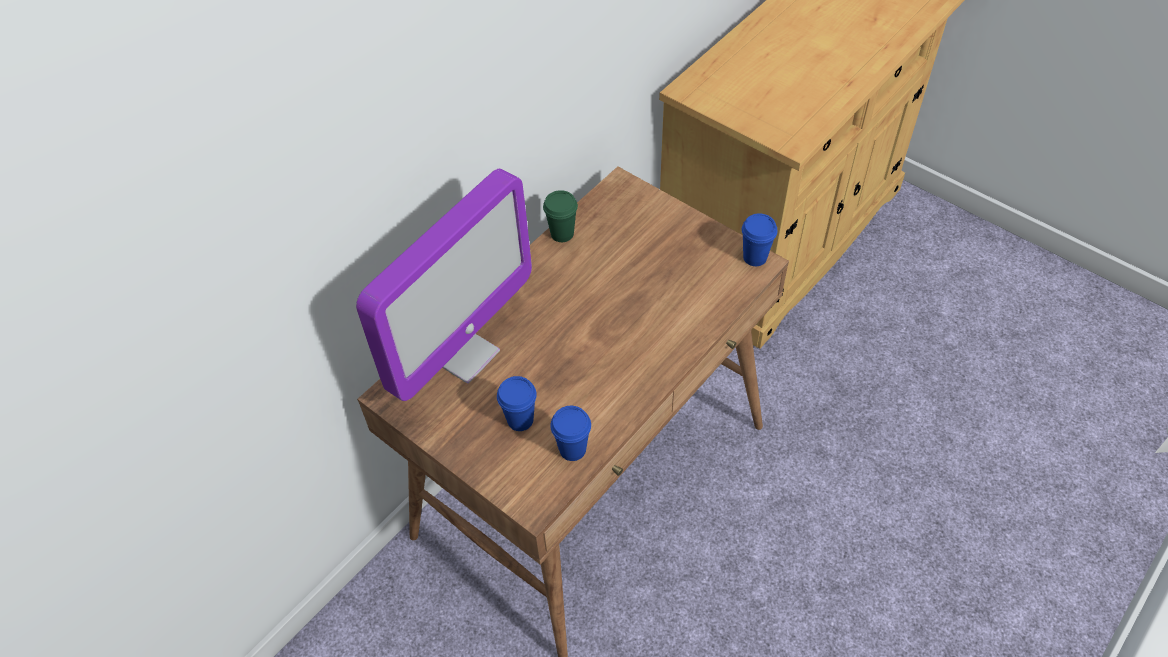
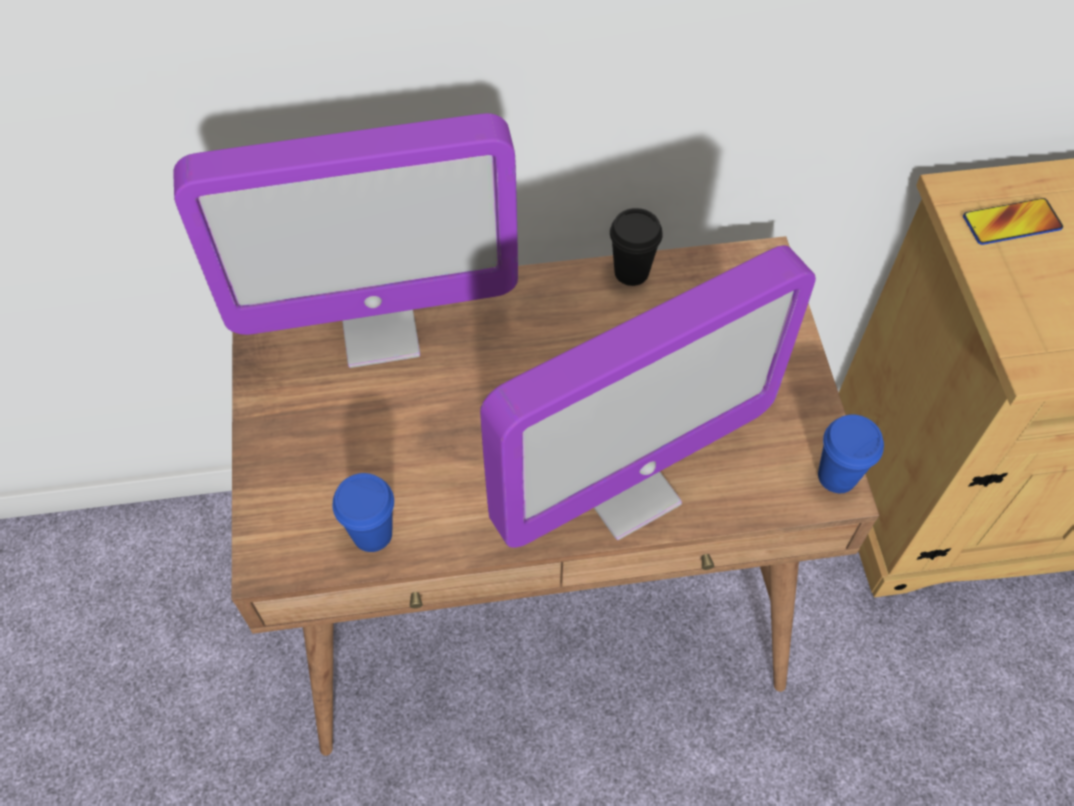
camera: 40 degrees right, 5 degrees up
blue cup [497,376,537,431] -> none
green cup [543,190,578,242] -> black cup [610,208,663,286]
none -> monitor [480,245,816,548]
none -> phone [963,198,1063,245]

